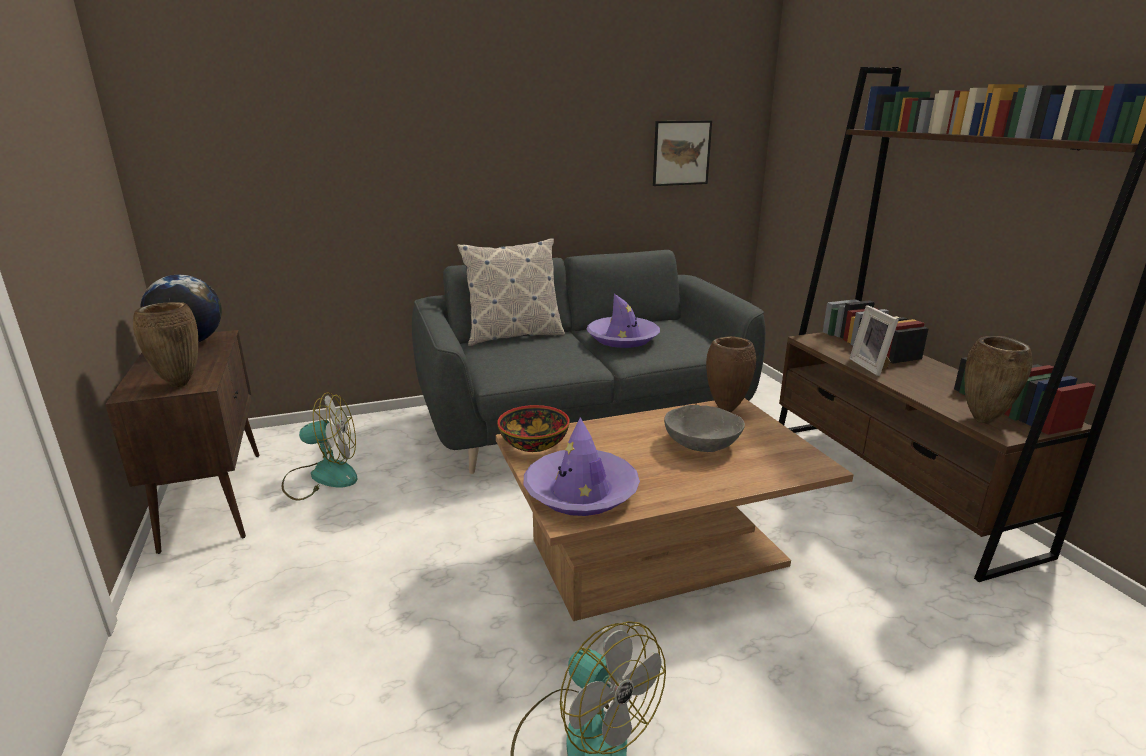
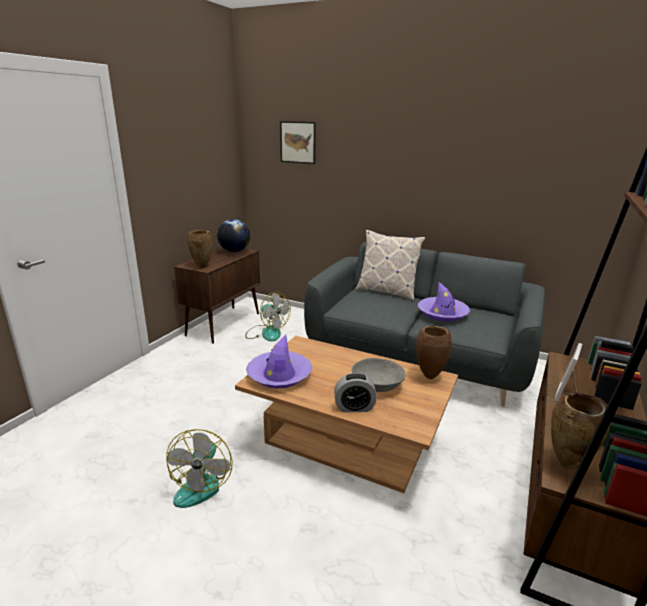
camera: 45 degrees right, 0 degrees up
bowl [497,405,570,452] -> none
picture [653,120,712,186] -> picture moved to [280,121,316,164]
none -> alarm clock [334,373,377,412]

